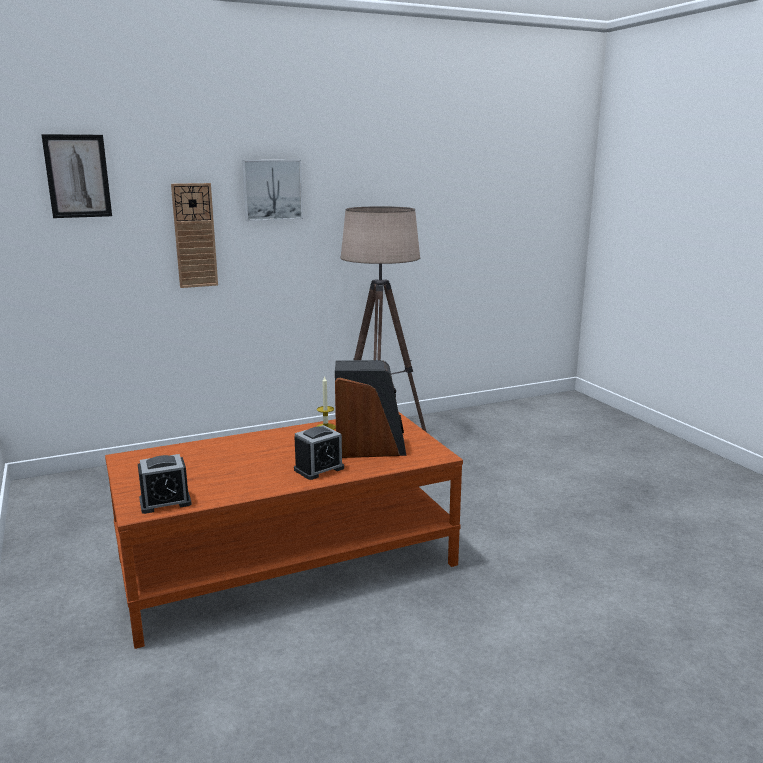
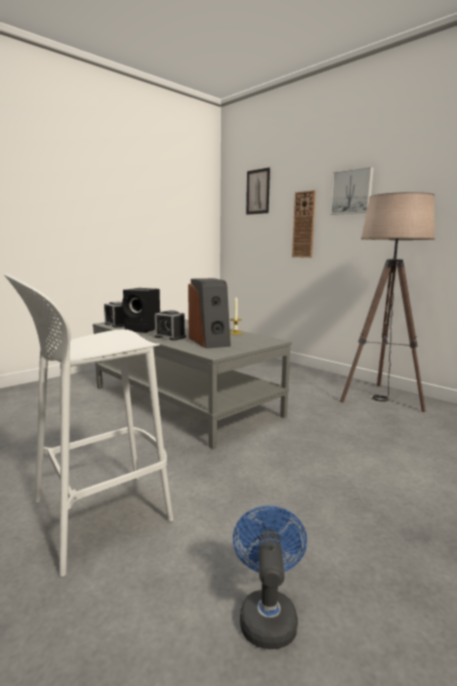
camera: 70 degrees right, 5 degrees down
brown coffee table [105,411,463,649] -> grey coffee table [93,319,291,449]
none -> white stool [4,273,173,577]
none -> black speaker [122,288,160,333]
none -> blue fan [233,505,307,649]

